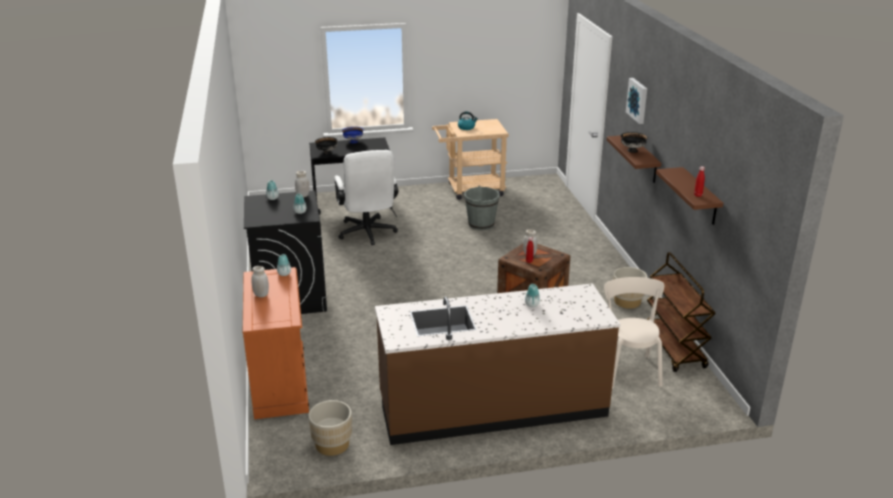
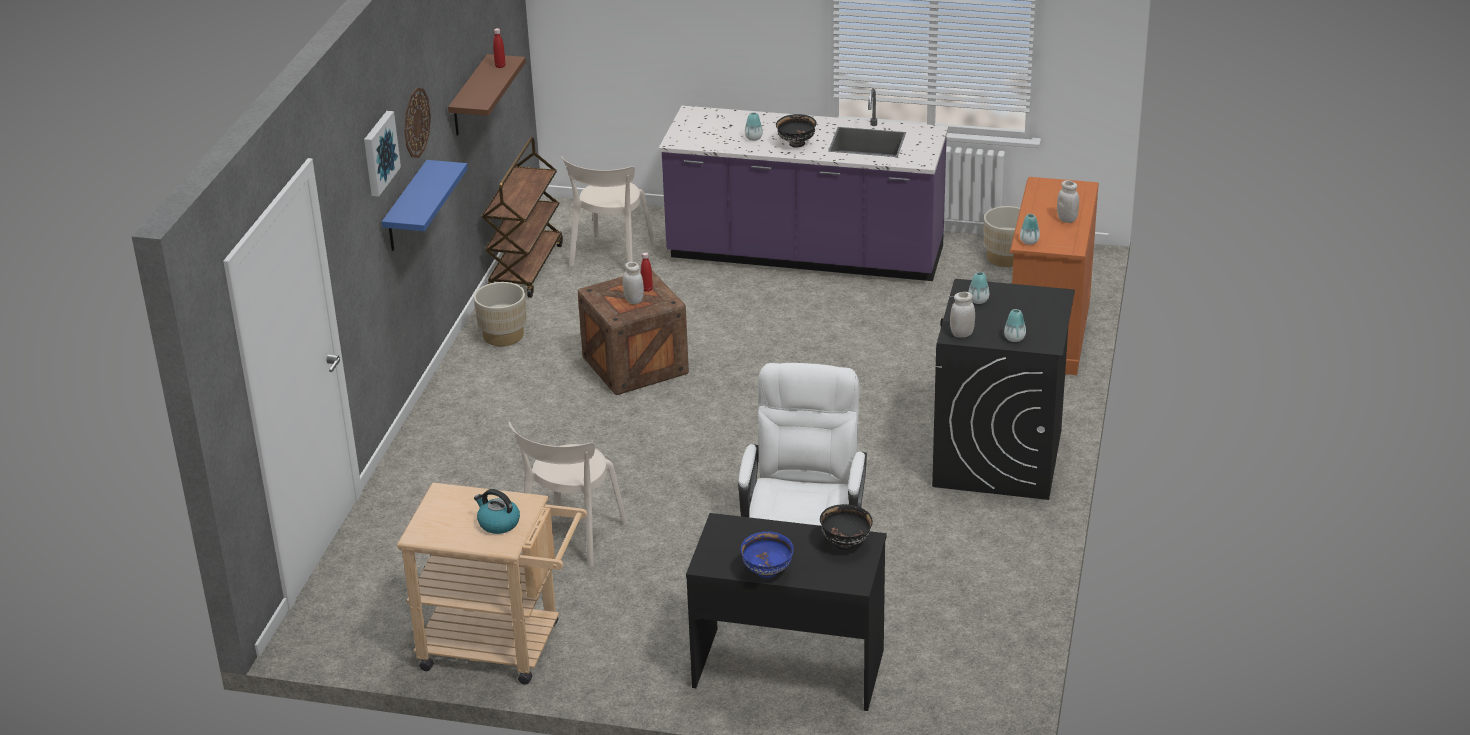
camera: 155 degrees left, 5 degrees up
brown counter [375,283,620,445] -> purple counter [659,88,948,281]
grey bucket [464,185,500,230] -> beige chair [508,422,628,567]
brown shelf [607,135,661,183] -> blue shelf [382,160,468,251]
black bowl [621,132,648,153] -> black bowl moved to [776,114,817,148]
none -> wall clock [404,88,431,158]

